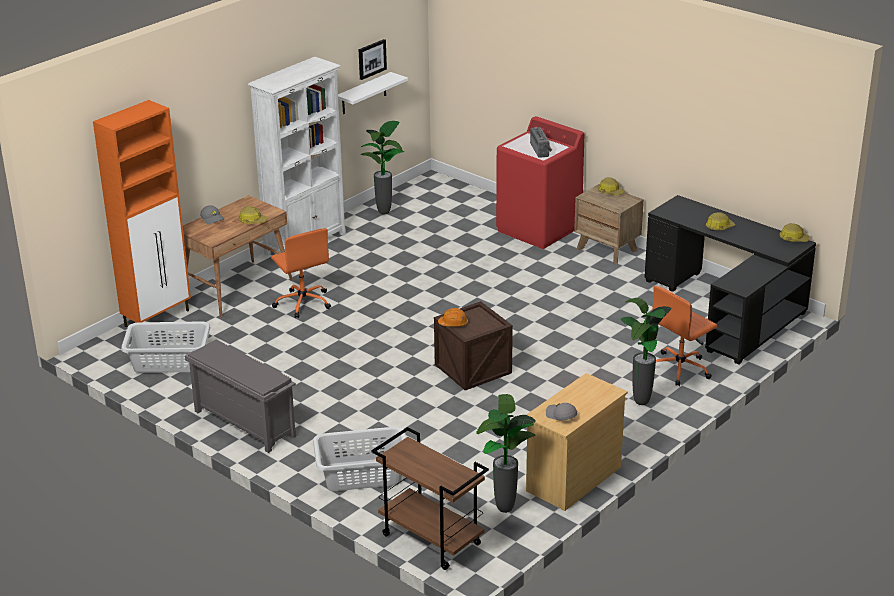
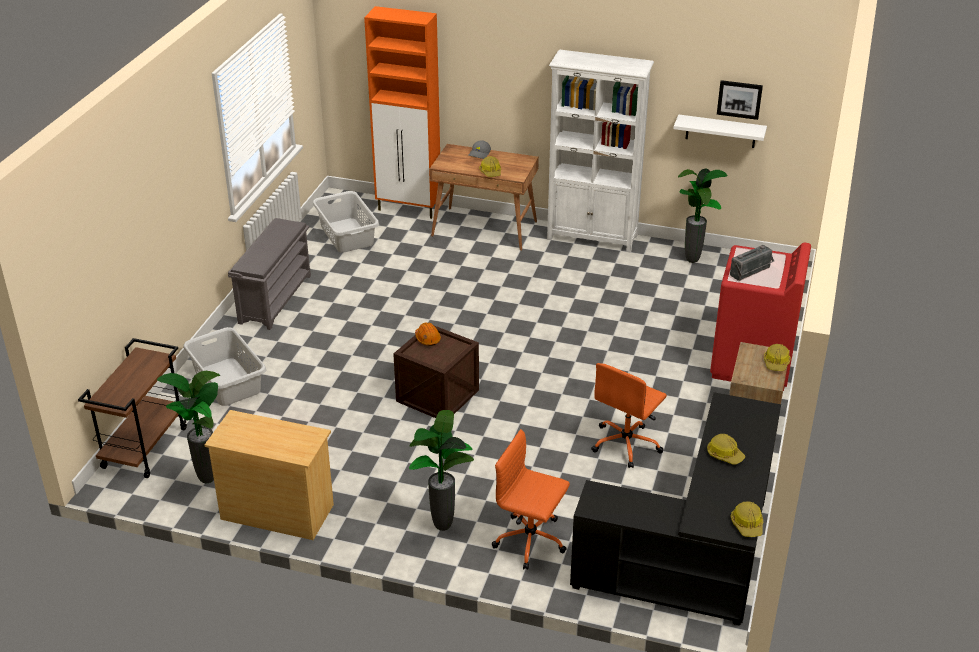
camera: 65 degrees right, 5 degrees up
orange office chair [271,228,331,318] -> orange office chair moved to [591,363,667,468]
grey cap [546,403,577,420] -> none

